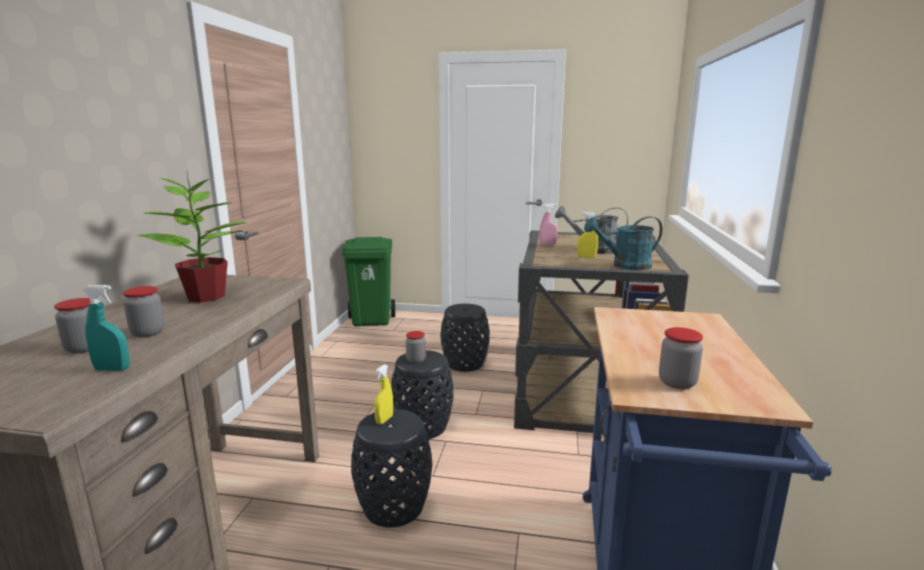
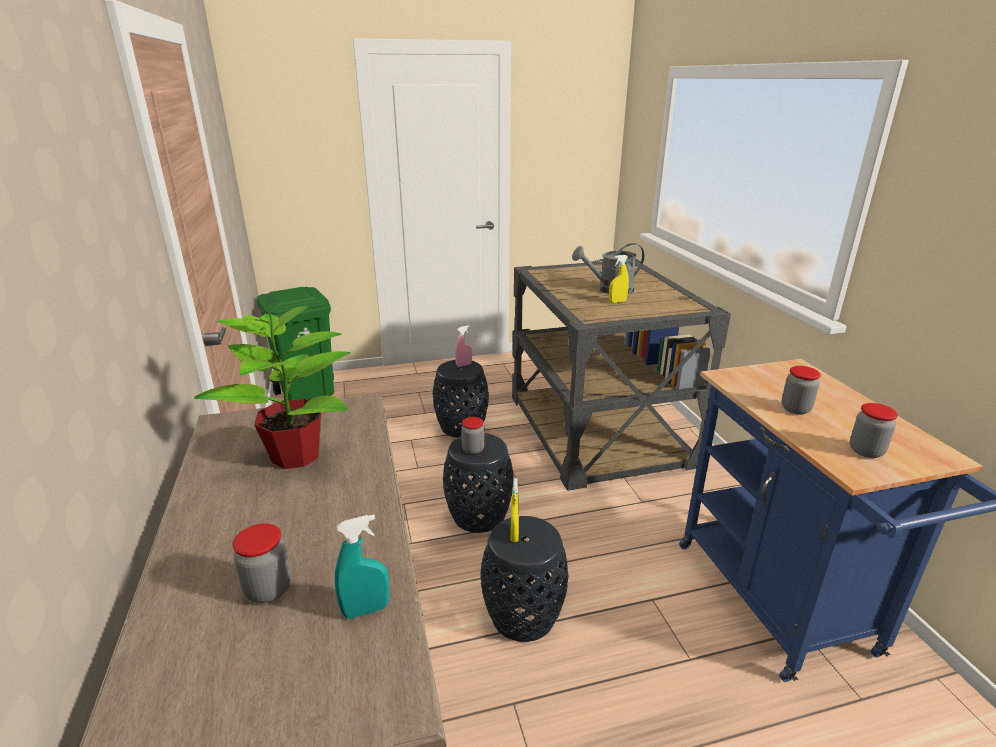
camera: 25 degrees left, 10 degrees up
jar [123,286,164,337] -> jar moved to [781,366,821,414]
pink spray bottle [539,204,558,245] -> pink spray bottle moved to [455,325,472,367]
turquoise watering can [584,216,663,270] -> none

